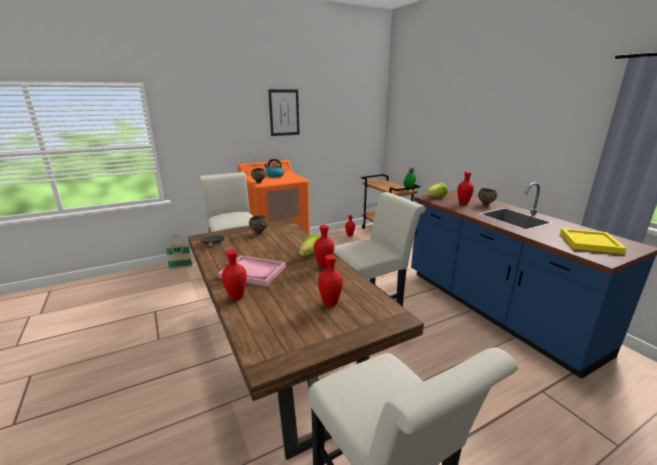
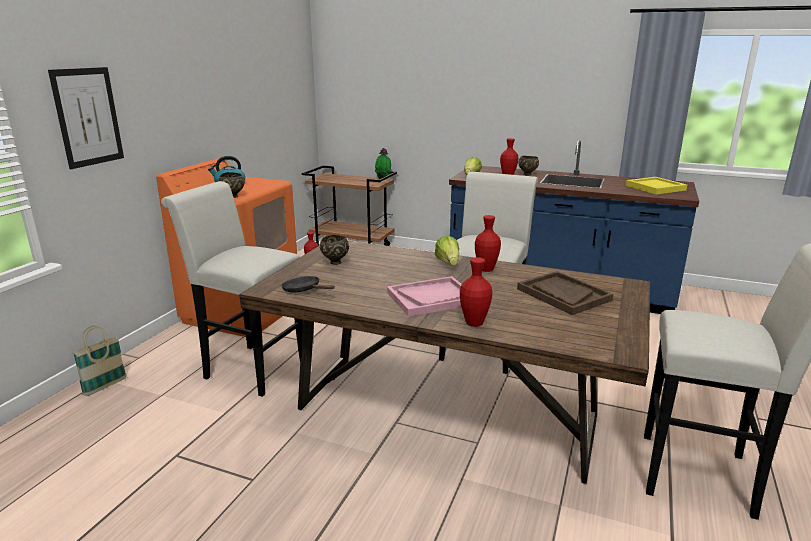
camera: 40 degrees left, 0 degrees up
picture [268,89,300,136] -> picture moved to [48,67,124,169]
red vase [318,255,343,307] -> brown tray [517,271,613,315]

